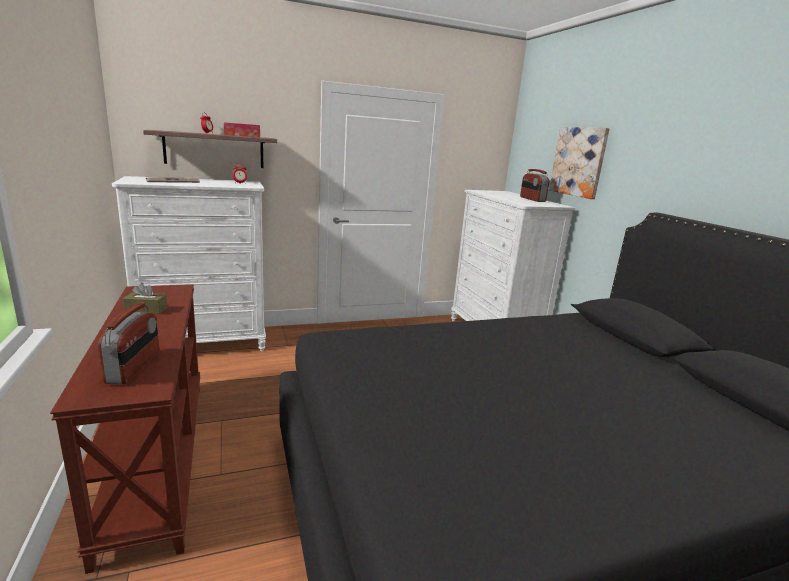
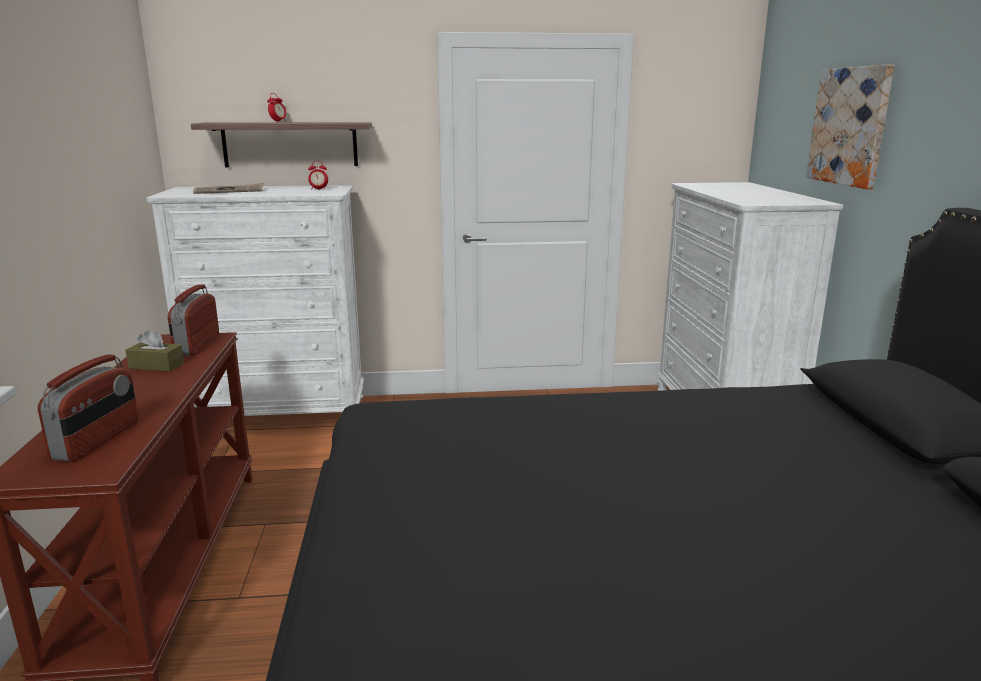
camera: 15 degrees right, 0 degrees up
tissue box [224,122,260,137] -> none
radio [520,169,550,202] -> radio moved to [168,284,219,356]

